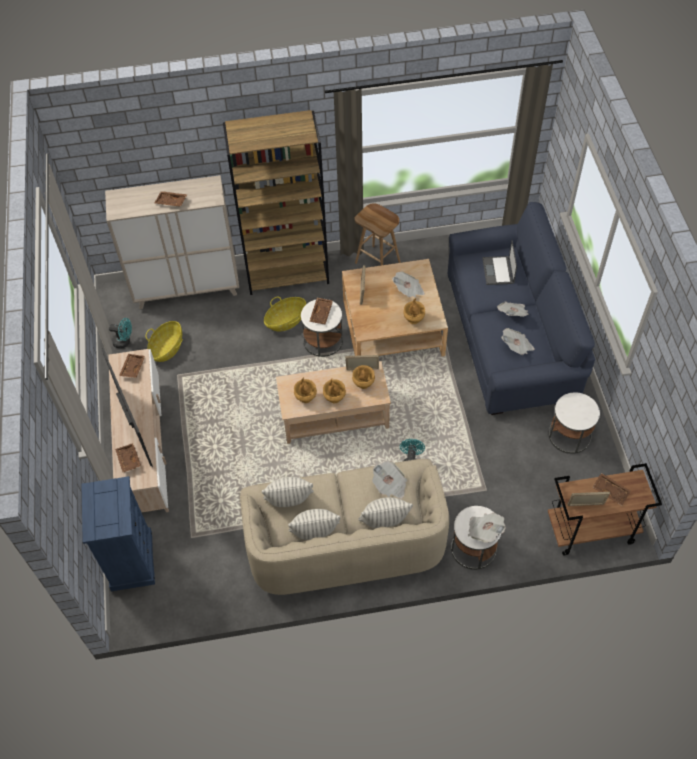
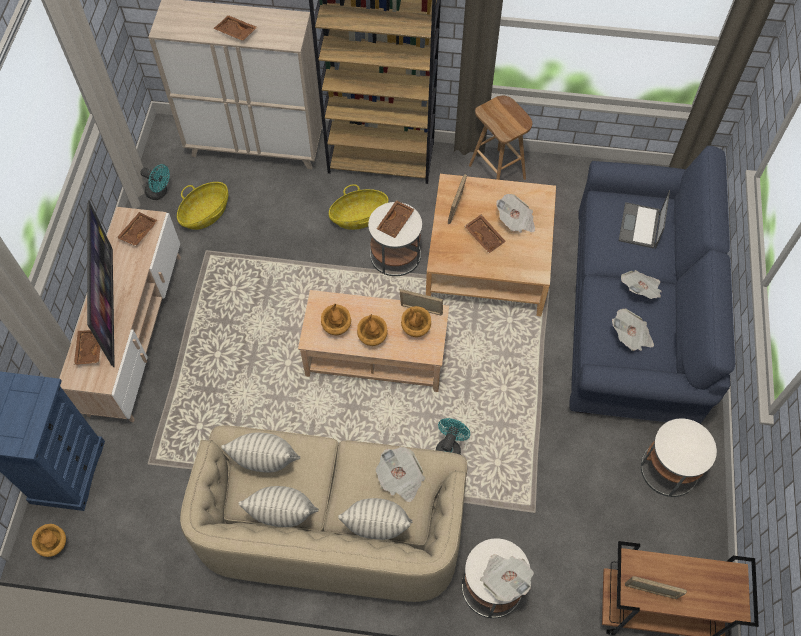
camera: 15 degrees right, 5 degrees up
brown vase [403,298,425,324] -> brown vase moved to [32,524,66,557]
brown tray [592,473,631,506] -> brown tray moved to [465,215,506,253]

